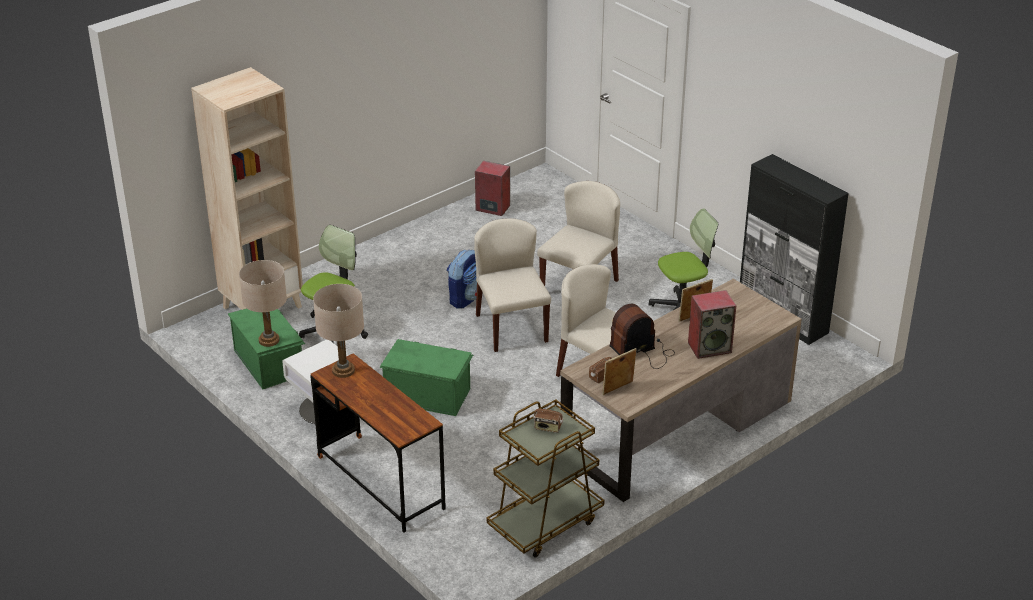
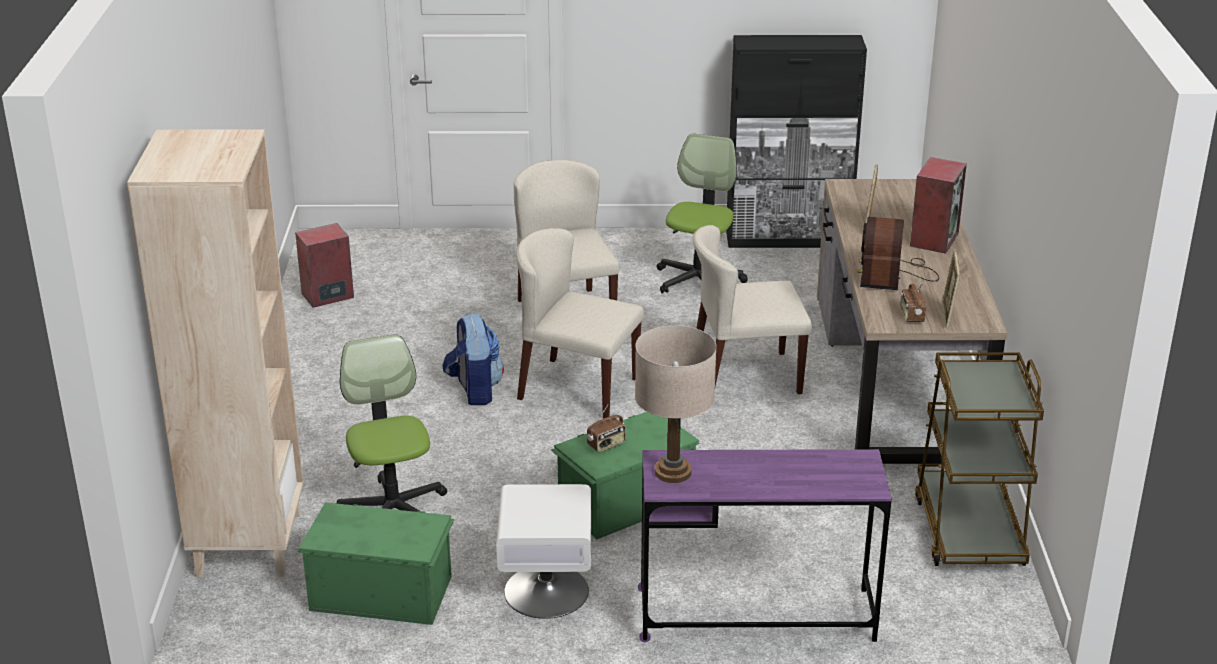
camera: 50 degrees left, 5 degrees down
beige table lamp [239,260,287,347] -> none
brown desk [310,353,446,532] -> purple desk [638,449,892,642]
radio [533,402,563,433] -> radio moved to [587,405,626,452]

